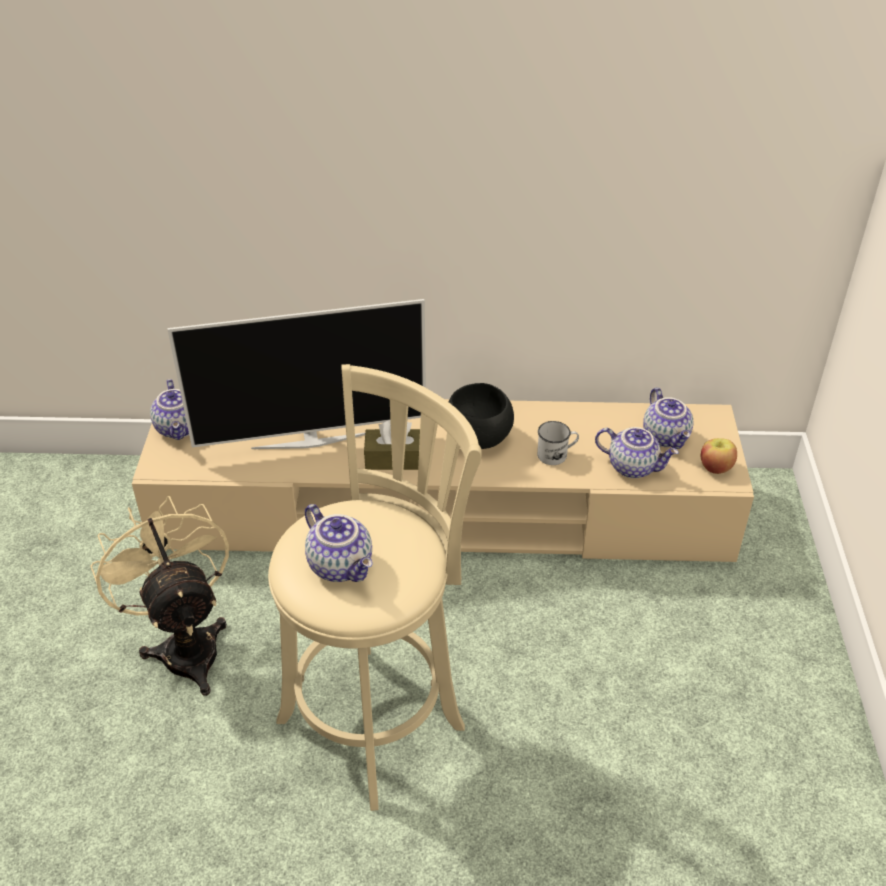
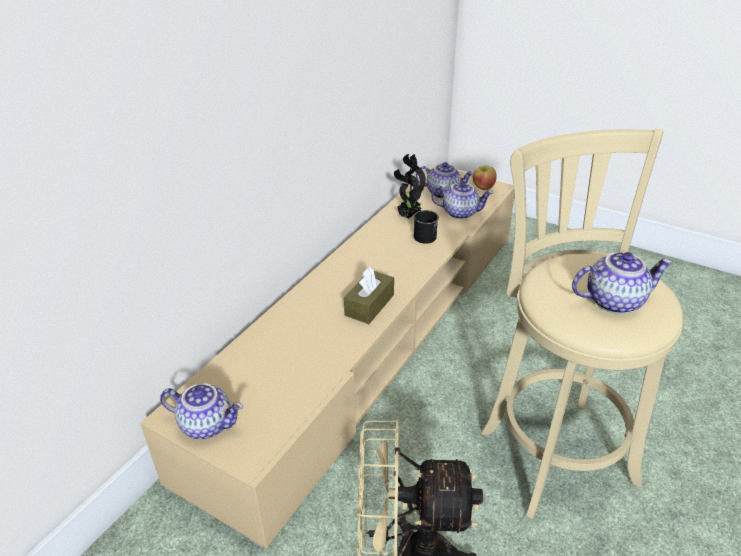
camera: 60 degrees left, 5 degrees down
television [167,299,426,449] -> none
black bowl [448,383,514,449] -> none
white mug [537,421,579,465] -> black mug [414,210,439,244]
teapot [595,427,679,478] -> teapot turned 45 degrees clockwise [431,181,493,219]
none -> potted plant [394,154,426,219]

